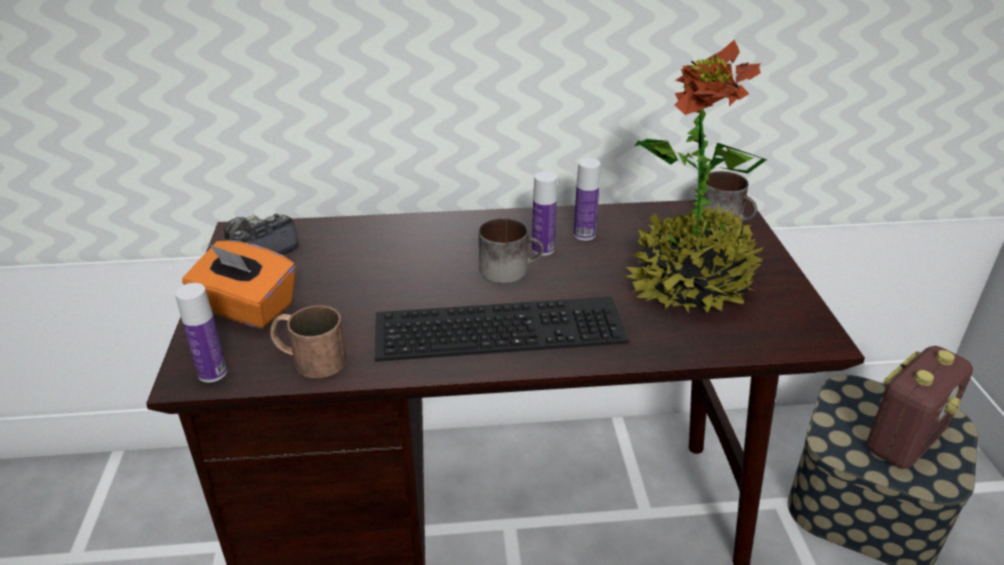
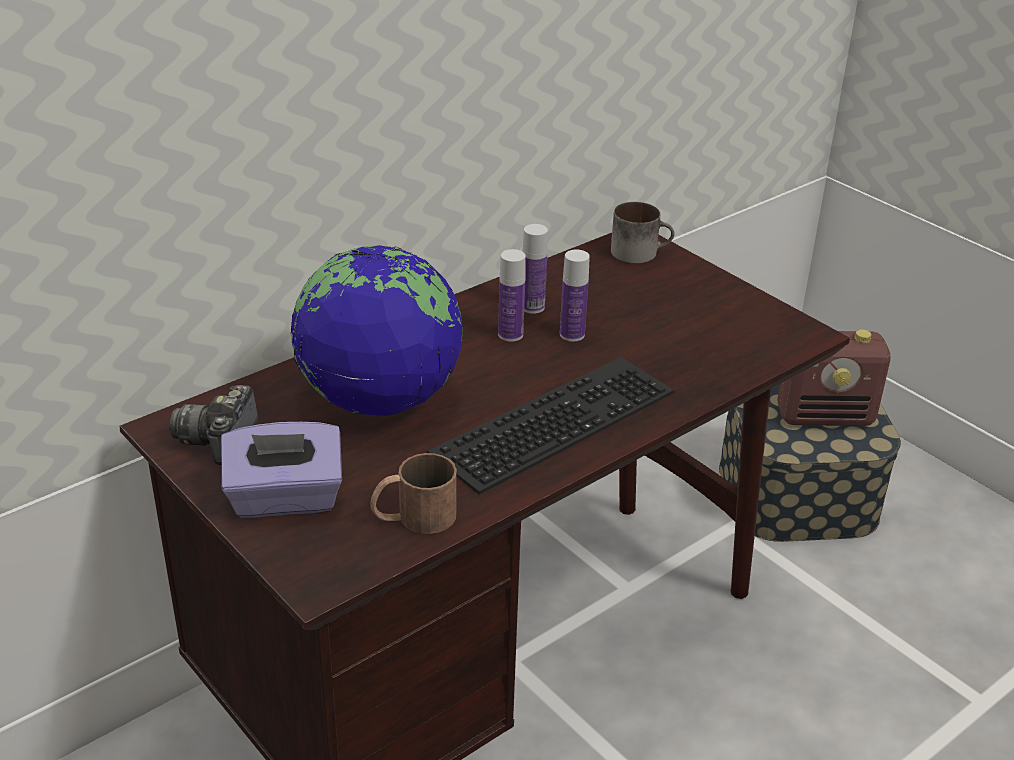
camera: 35 degrees left, 0 degrees up
bottle [175,283,227,382] -> bottle moved to [560,249,590,342]
orange tissue box [182,240,296,328] -> purple tissue box [221,422,342,518]
mug [479,218,544,284] -> none
potted plant [626,39,767,313] -> none
radio [867,346,973,469] -> radio turned 75 degrees clockwise [777,330,890,426]
none -> globe [291,245,463,416]

